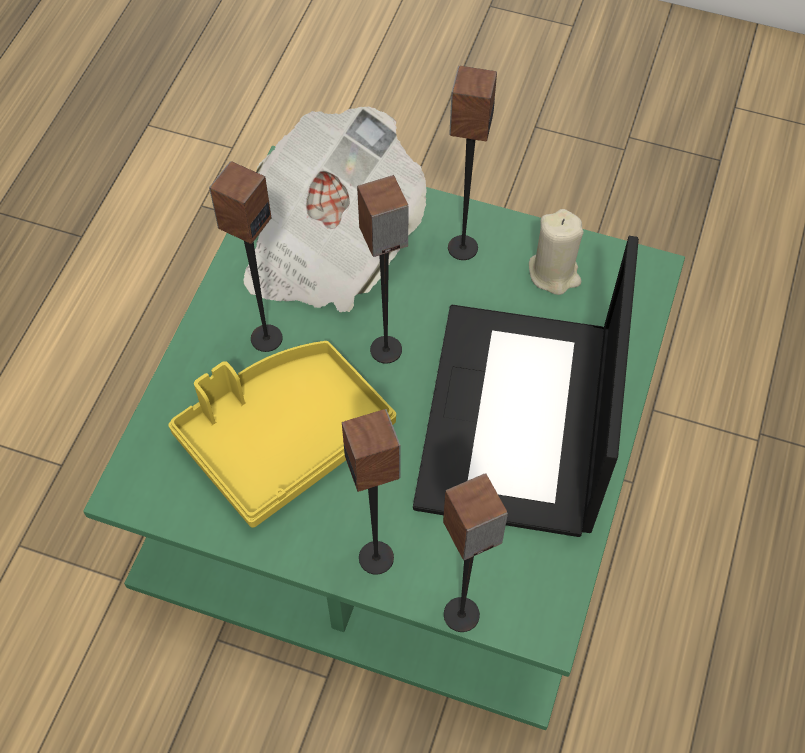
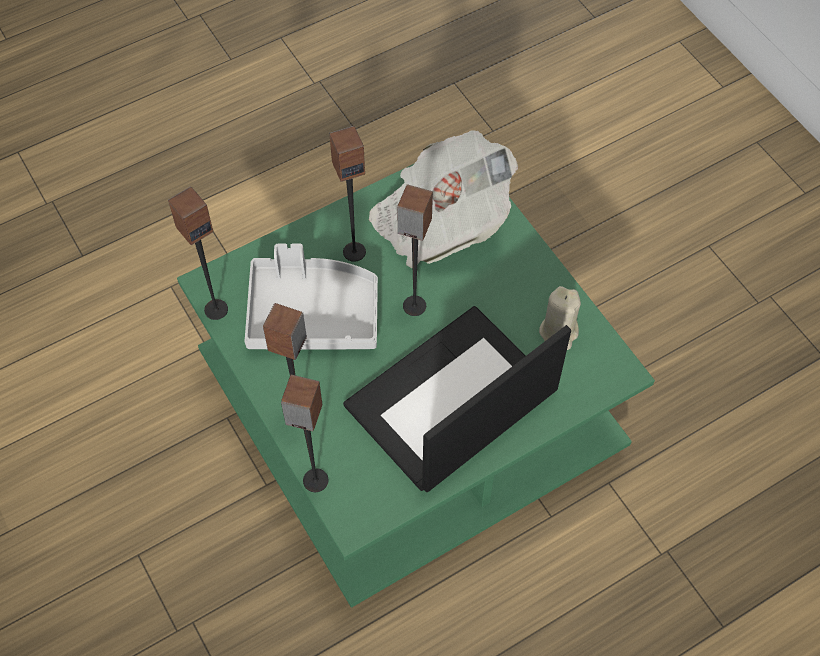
camera: 40 degrees right, 0 degrees up
yellow tray [169,341,396,528] -> grey tray [244,244,378,350]
speaker [448,66,497,260] -> speaker moved to [168,186,228,320]

